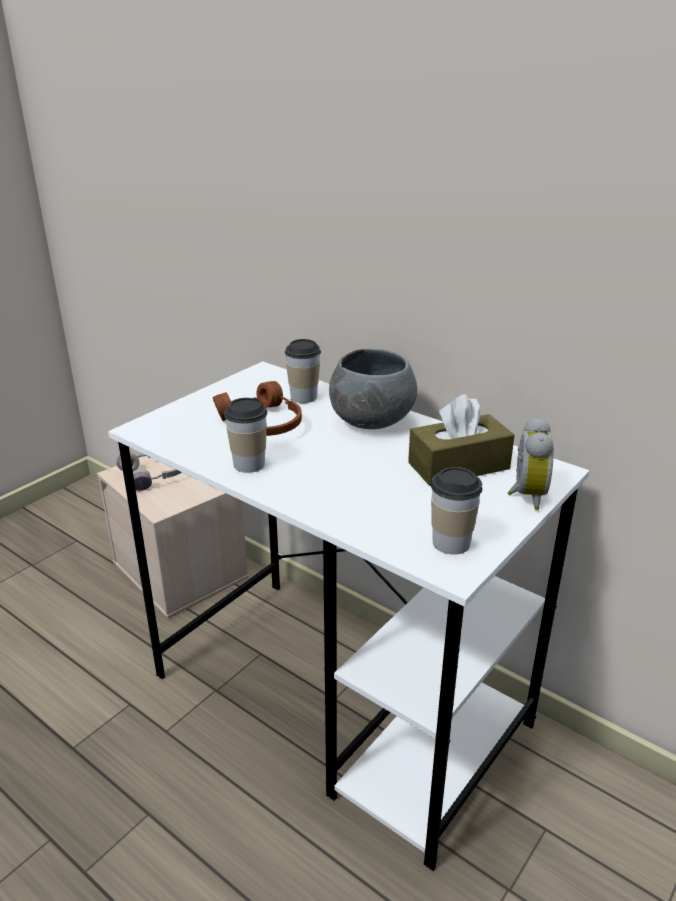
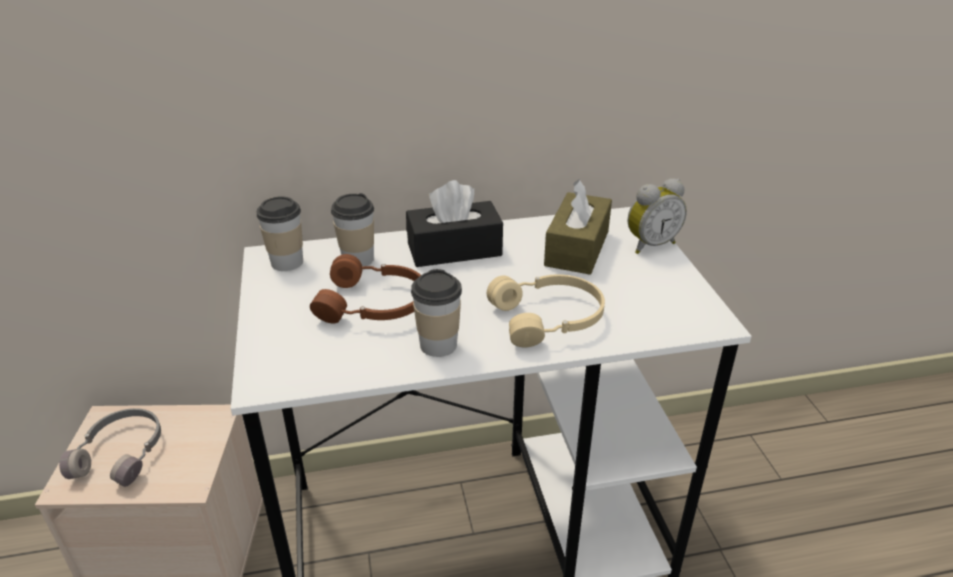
camera: 50 degrees left, 5 degrees up
grey bowl [329,349,417,429] -> black tissue box [406,180,503,267]
cup [431,467,482,555] -> cup moved to [257,196,303,271]
alarm clock [508,417,554,510] -> alarm clock turned 105 degrees clockwise [627,178,687,254]
none -> beige headphones [487,274,605,347]

